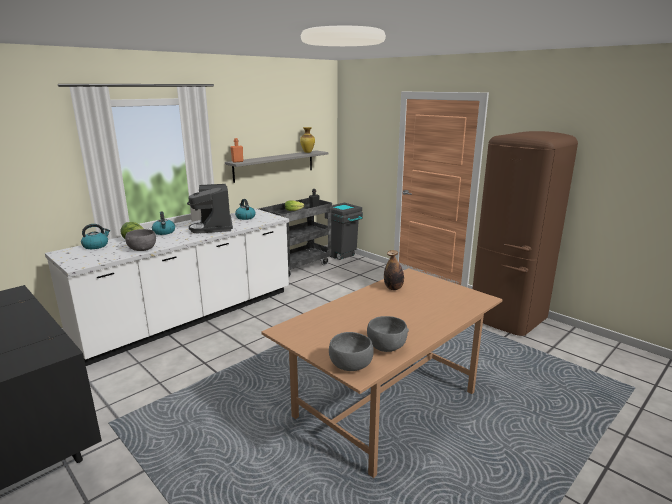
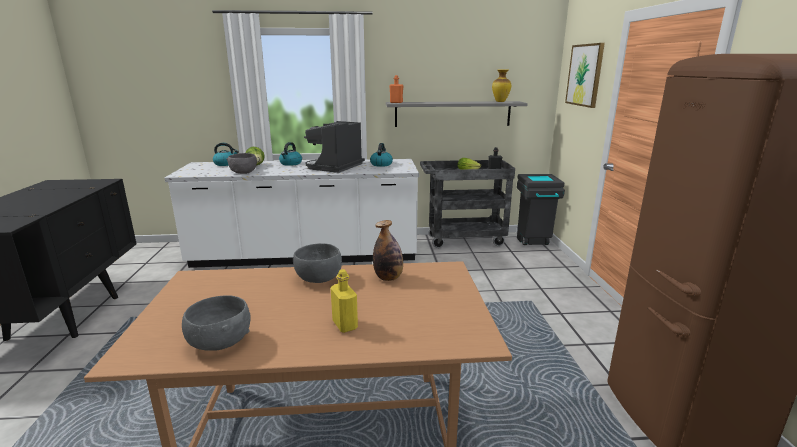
camera: 40 degrees right, 0 degrees up
grey bowl [329,332,374,371] -> grey bowl moved to [293,243,342,283]
none -> yellow bottle [331,269,358,333]
none -> picture [565,43,605,108]

